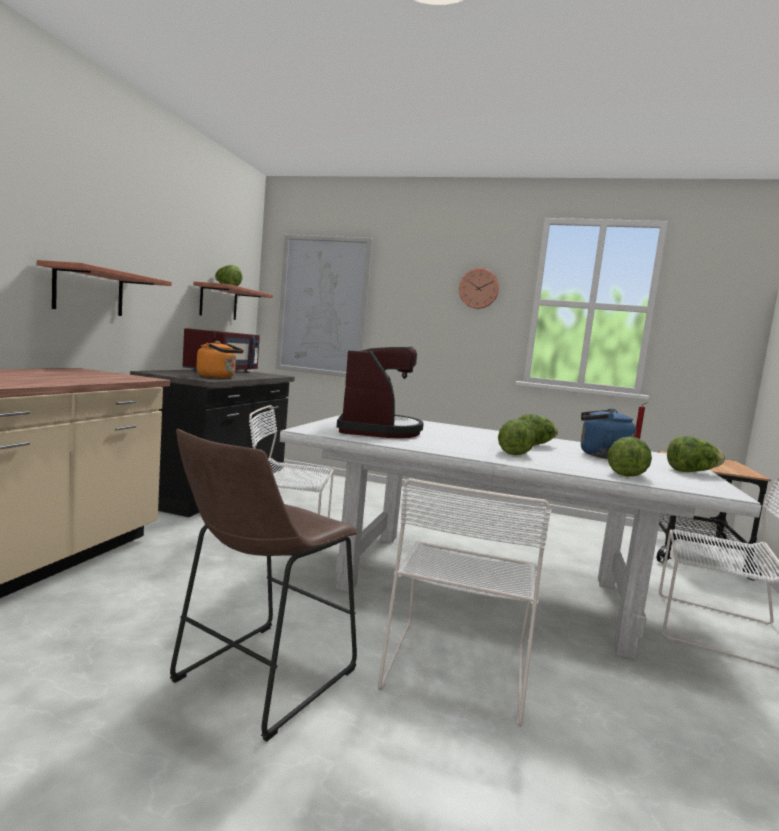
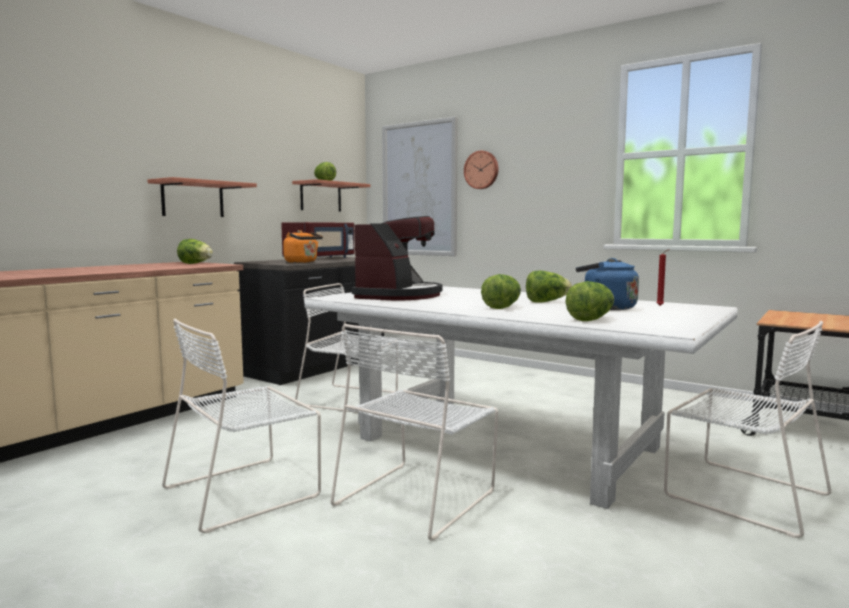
camera: 20 degrees right, 0 degrees up
brown stool [170,429,358,742] -> white chair [162,318,321,533]
wall clock [459,268,499,309] -> wall clock moved to [464,151,498,189]
lettuce [667,436,725,472] -> lettuce moved to [177,239,213,264]

